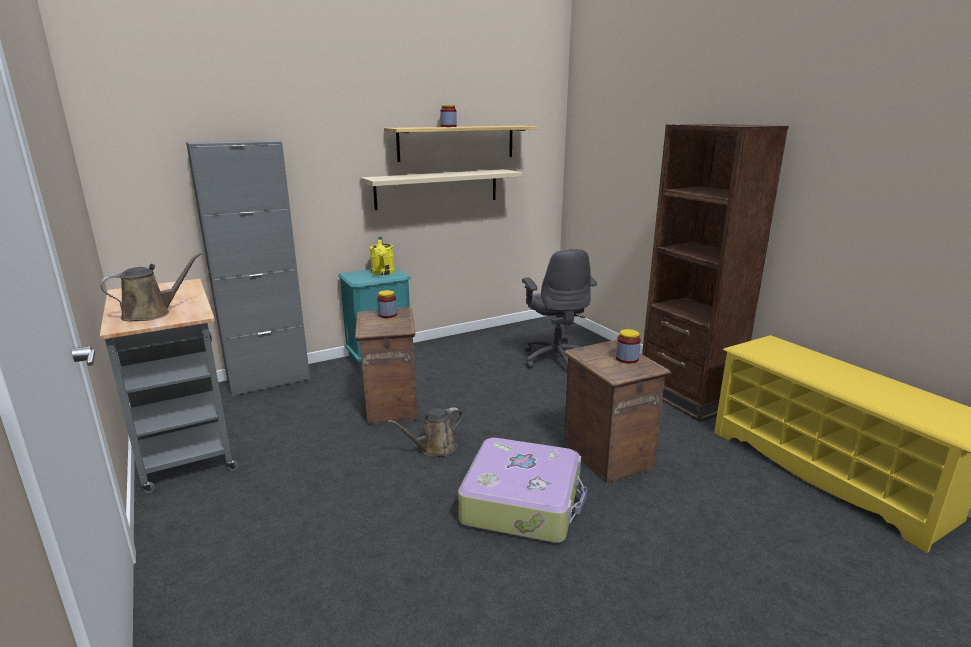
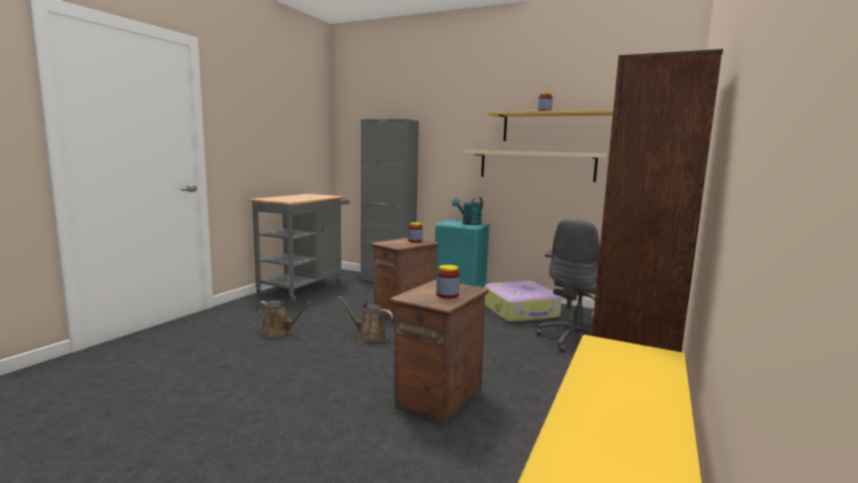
camera: 55 degrees right, 10 degrees down
brown watering can [100,253,201,321] -> brown watering can moved to [255,300,312,337]
yellow watering can [369,237,395,275] -> turquoise watering can [452,197,483,225]
suitcase [458,438,587,543] -> suitcase moved to [483,281,562,322]

